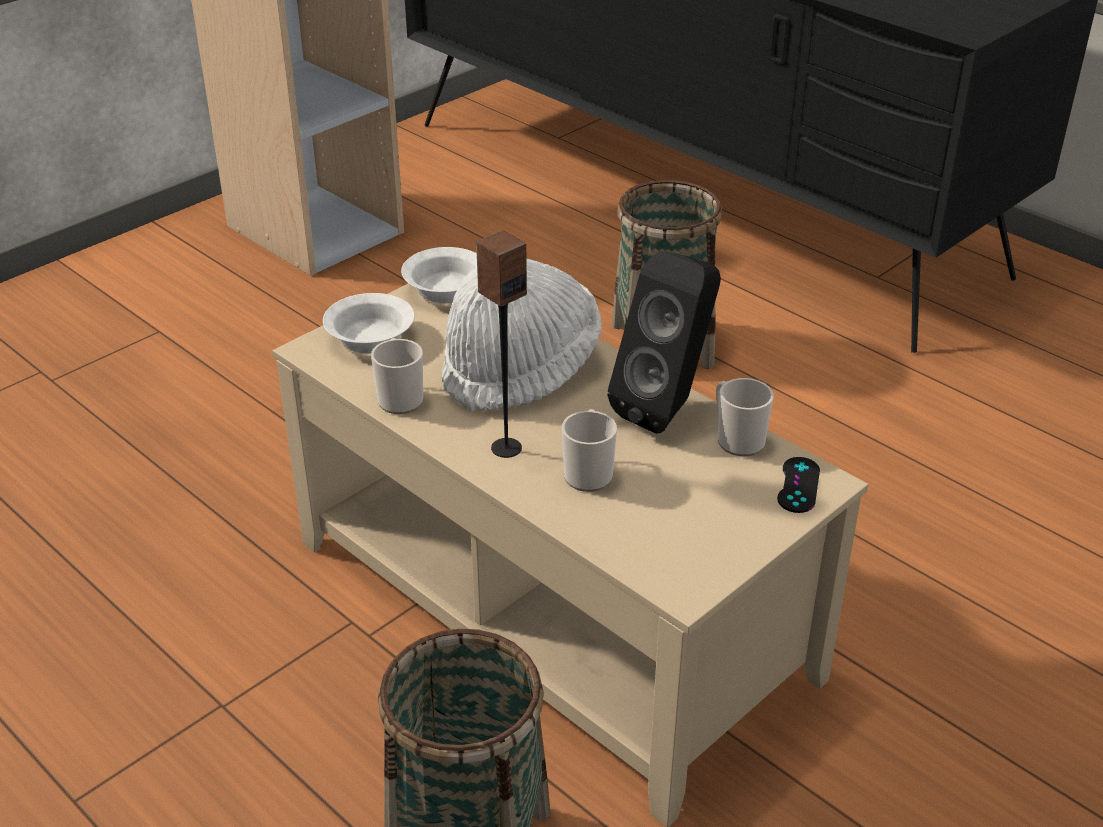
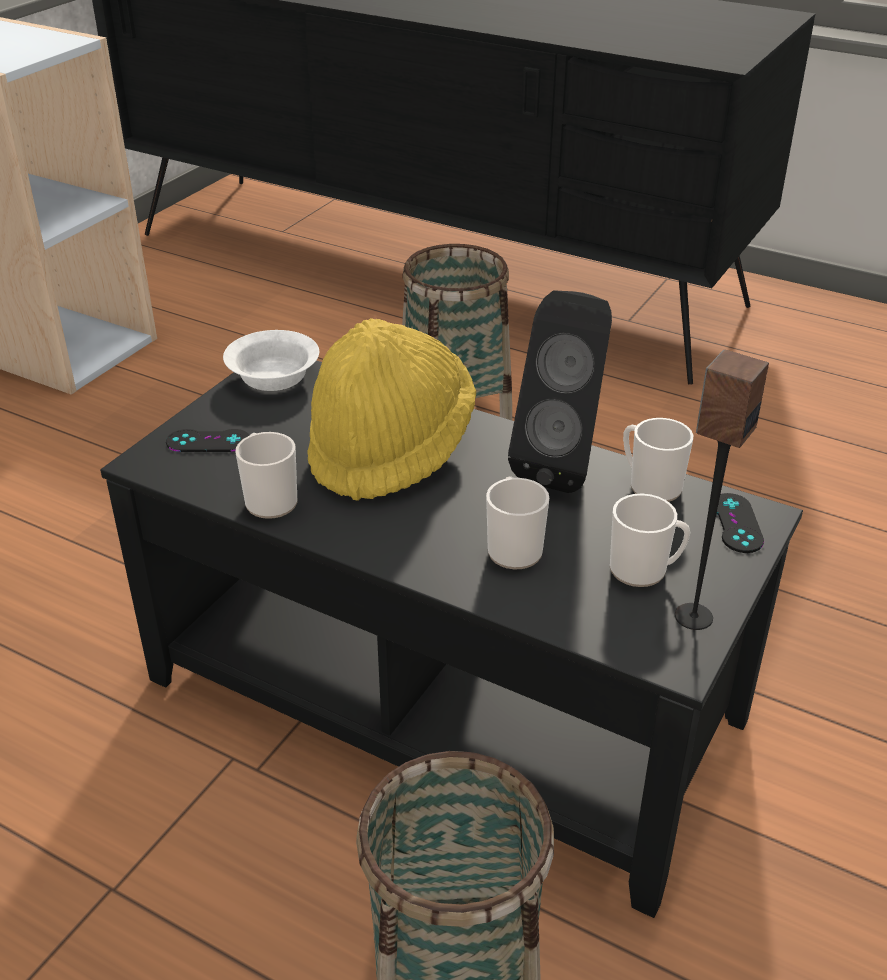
camera: 15 degrees left, 0 degrees up
beige coffee table [273,283,868,827] -> black coffee table [100,360,803,918]
white bowl [323,293,414,353] -> black game controller [166,429,250,452]
white hat [442,259,602,411] -> yellow hat [308,318,476,501]
speaker [476,230,527,458] -> speaker moved to [675,350,769,630]
none -> mug [610,494,690,587]

